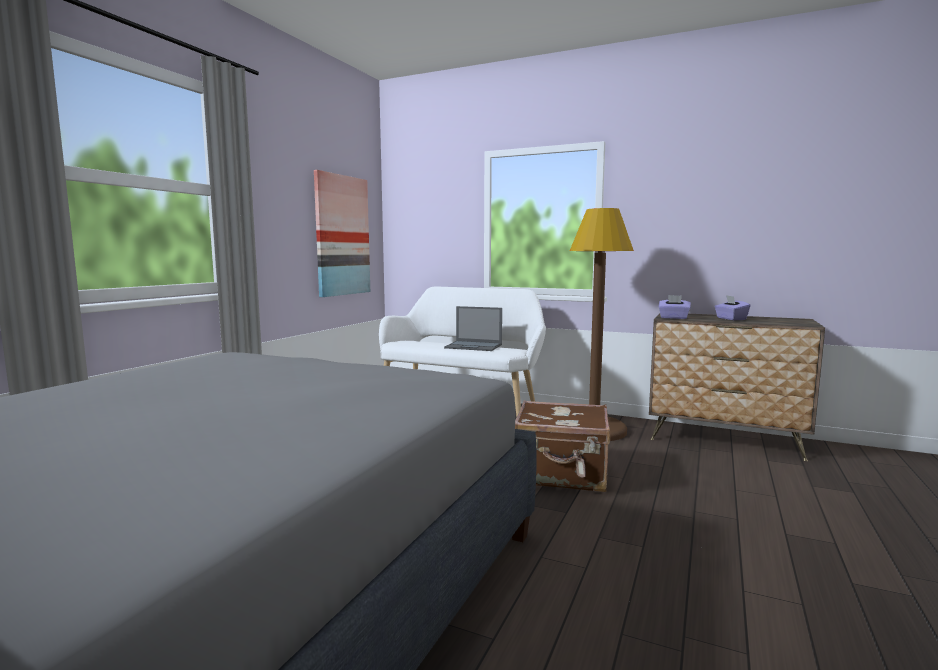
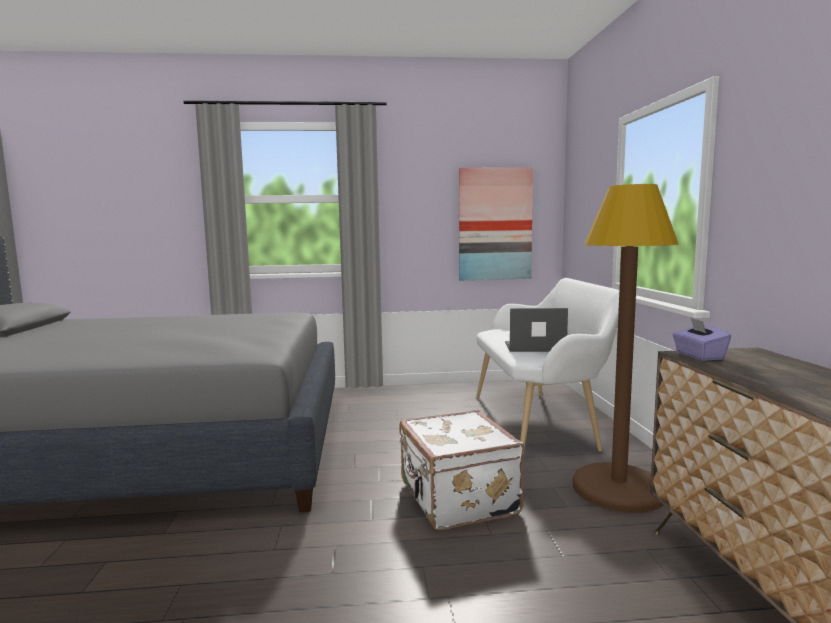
camera: 60 degrees right, 0 degrees up
laptop [444,306,502,351] -> laptop turned 105 degrees clockwise [505,308,568,352]
brown suitcase [515,400,610,492] -> white suitcase [399,410,524,530]
purple tissue box [715,295,750,320] -> none

